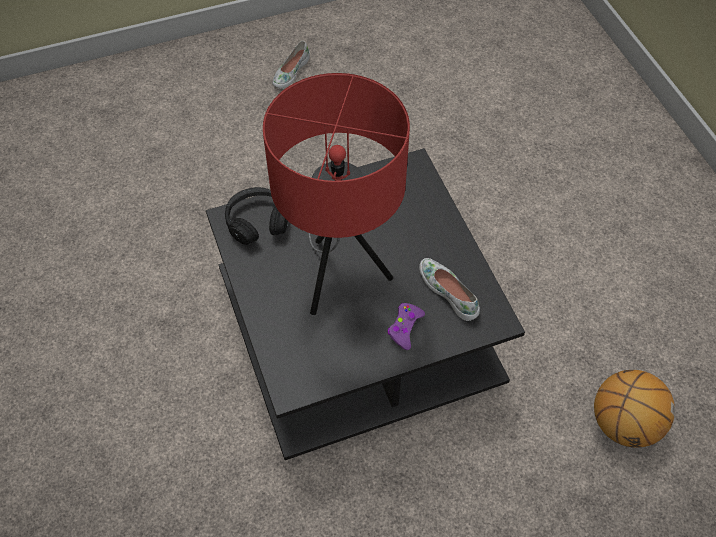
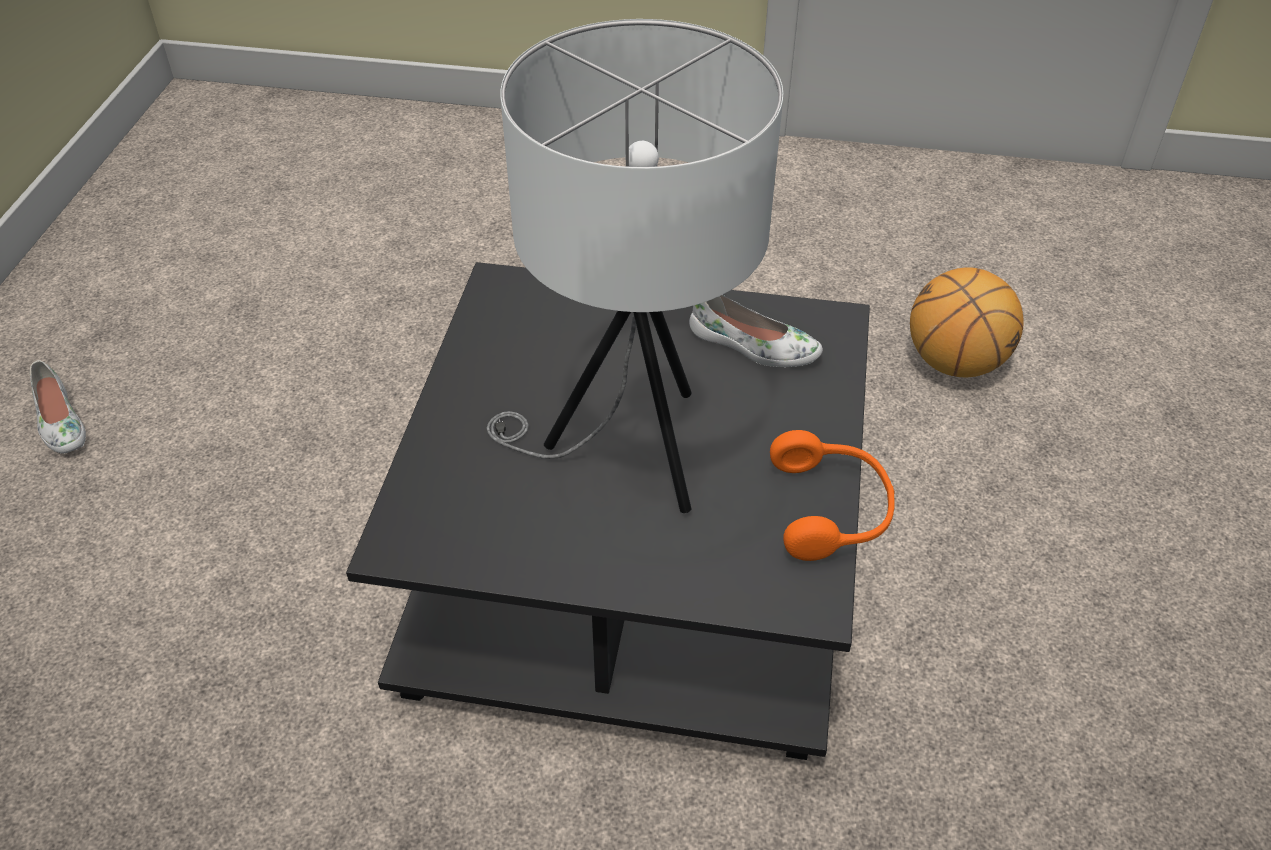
camera: 60 degrees left, 10 degrees down
black headphones [225,187,288,245] -> none
red table lamp [263,73,410,315] -> white table lamp [486,19,783,513]
purple game controller [388,303,425,350] -> none
white shoe [419,258,480,321] -> white shoe turned 150 degrees counterclockwise [689,295,823,367]
none -> orange headphones [770,430,895,561]

